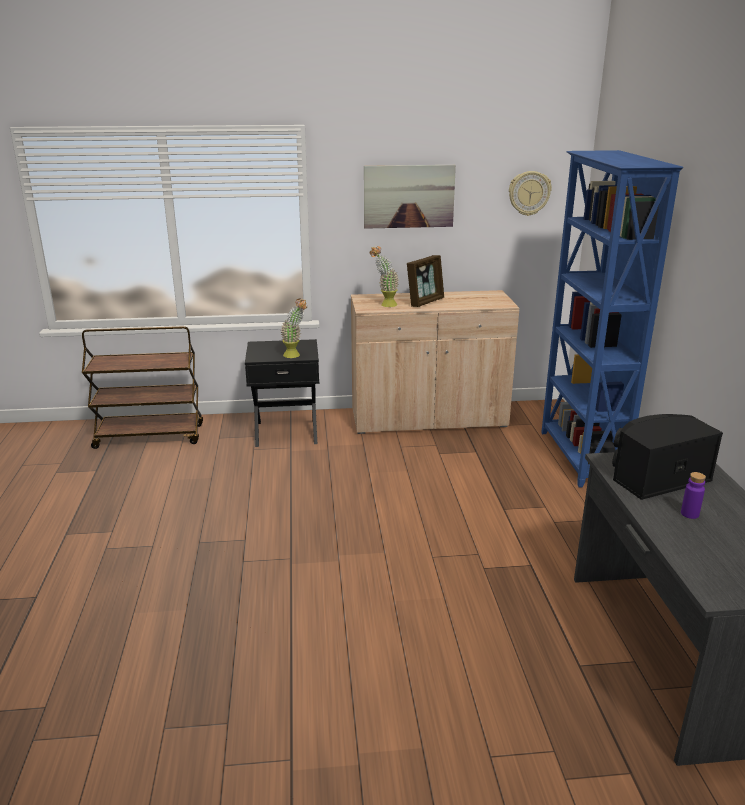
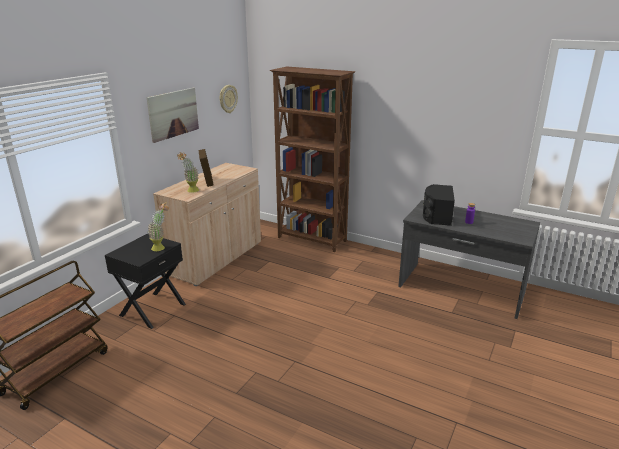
camera: 55 degrees left, 0 degrees up
blue bookcase [541,150,683,488] -> brown bookcase [269,67,355,252]

